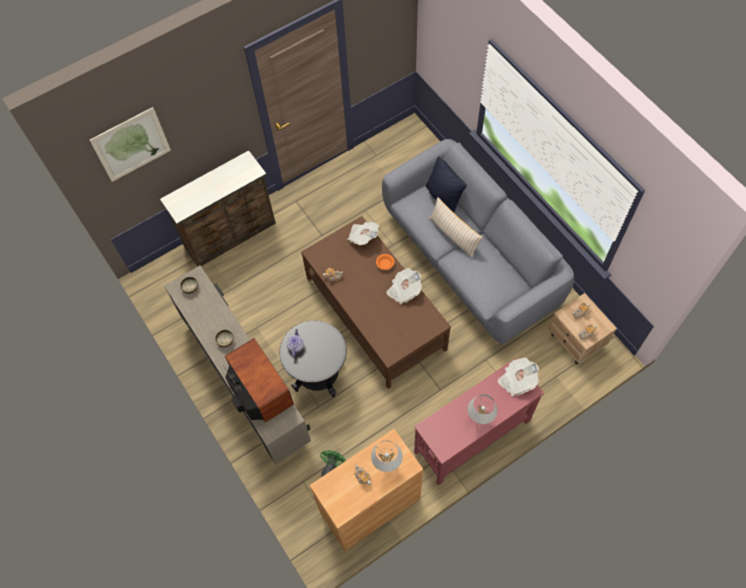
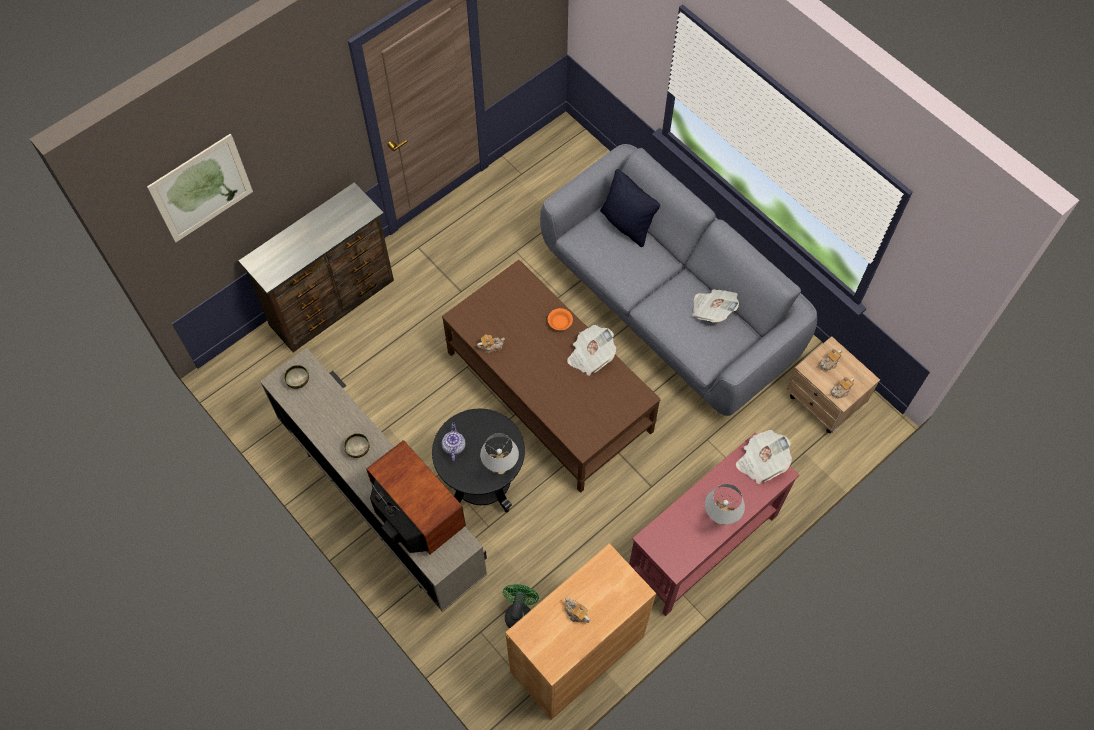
camera: 10 degrees left, 0 degrees up
newspaper [347,221,379,245] -> newspaper moved to [692,289,739,323]
white table lamp [371,440,403,472] -> white table lamp moved to [480,433,519,475]
beige pillow [429,197,483,259] -> none

